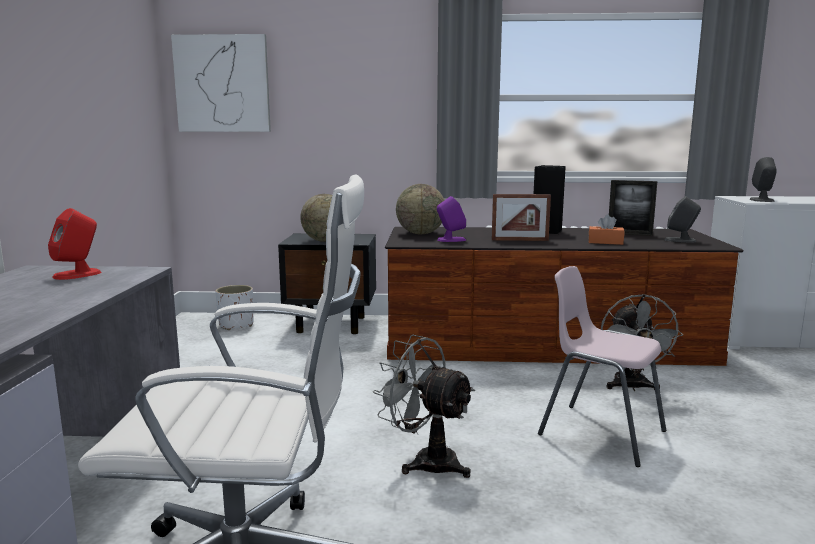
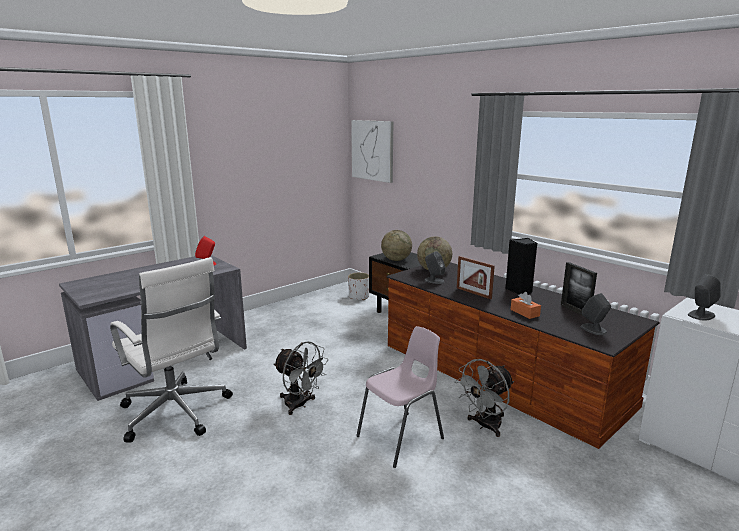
camera: 45 degrees right, 5 degrees up
grey fan [373,335,475,478] -> grey fan turned 135 degrees clockwise [273,341,328,415]
purple speaker [437,196,466,242] -> grey speaker [424,251,445,284]
pink chair [538,266,666,467] -> pink chair turned 60 degrees clockwise [356,326,444,468]

